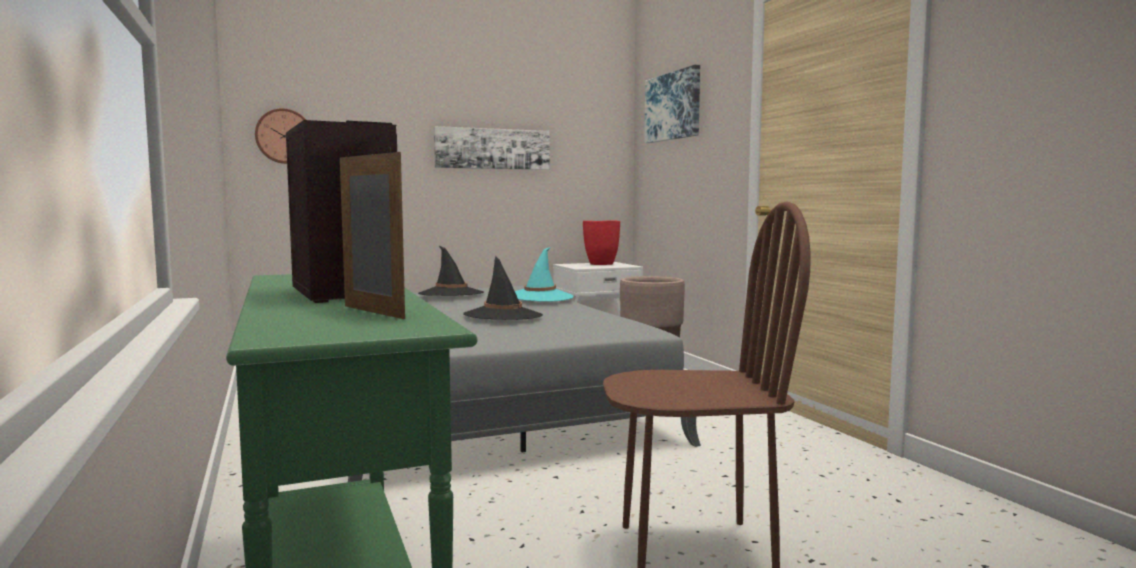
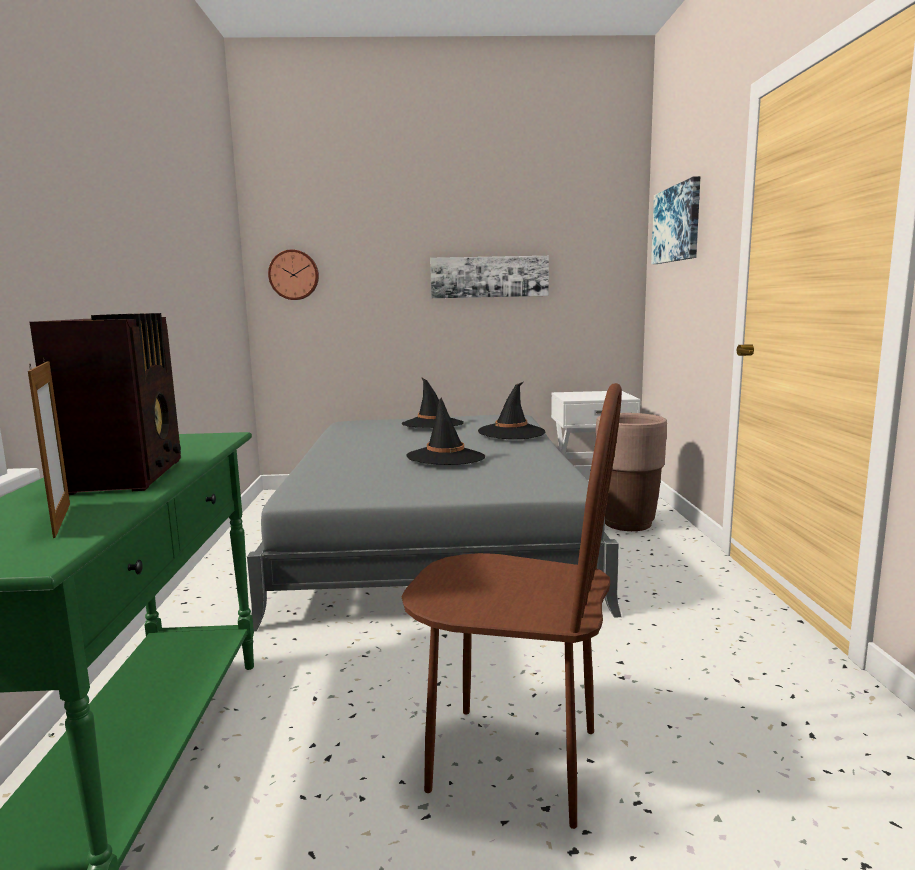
camera: 20 degrees right, 5 degrees up
turquoise hat [515,247,573,302] -> black hat [478,382,545,439]
red vase [583,220,620,265] -> none

